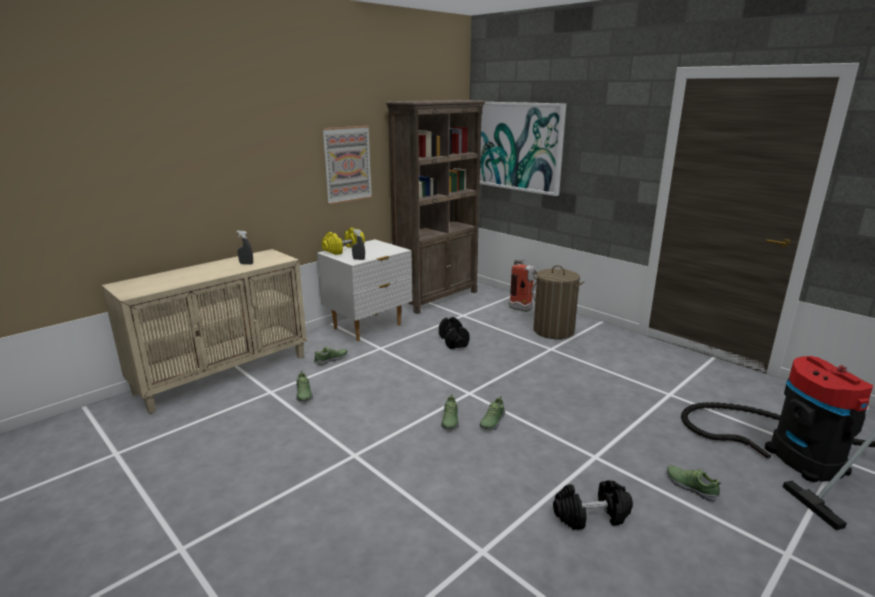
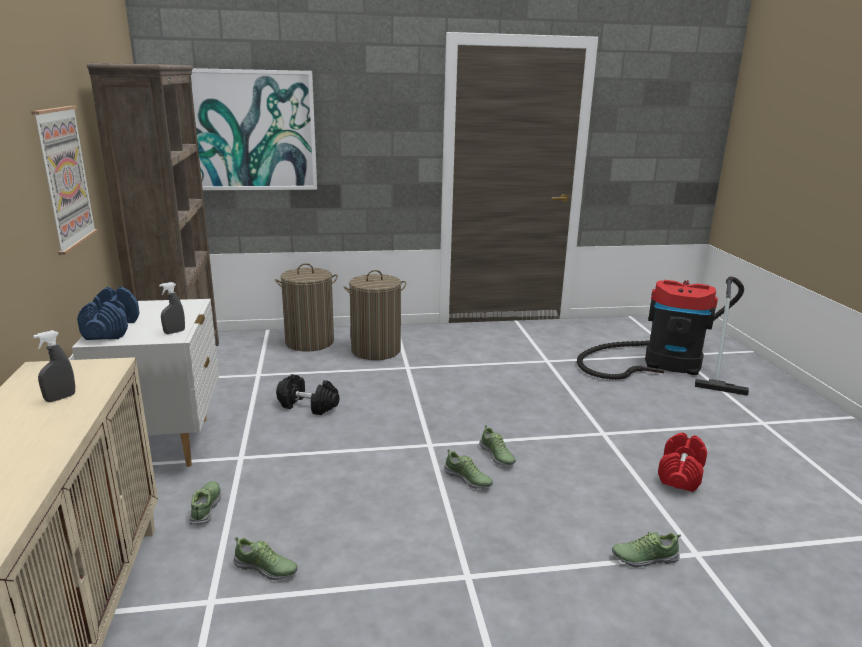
camera: 55 degrees left, 0 degrees up
yellow dumbbell [322,228,365,255] -> blue dumbbell [77,287,140,340]
fire extinguisher [509,259,537,312] -> laundry basket [275,263,338,352]
black dumbbell [553,480,633,530] -> red dumbbell [658,432,707,492]
shoe [667,465,722,501] -> shoe moved to [612,532,681,568]

